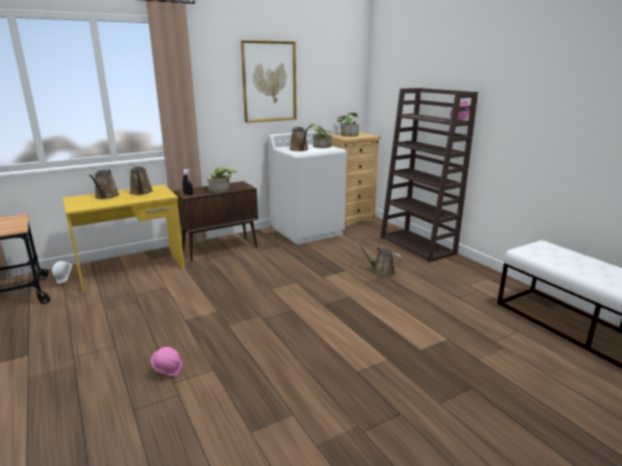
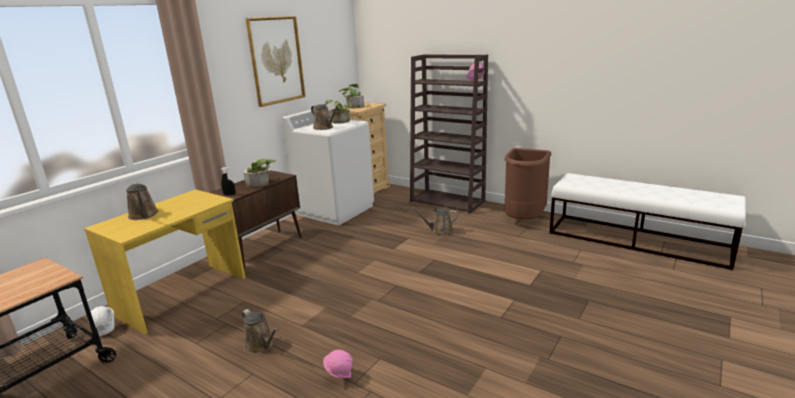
camera: 25 degrees left, 0 degrees up
brown watering can [130,166,153,195] -> brown watering can moved to [241,309,278,354]
none -> brown trash can [504,148,552,219]

